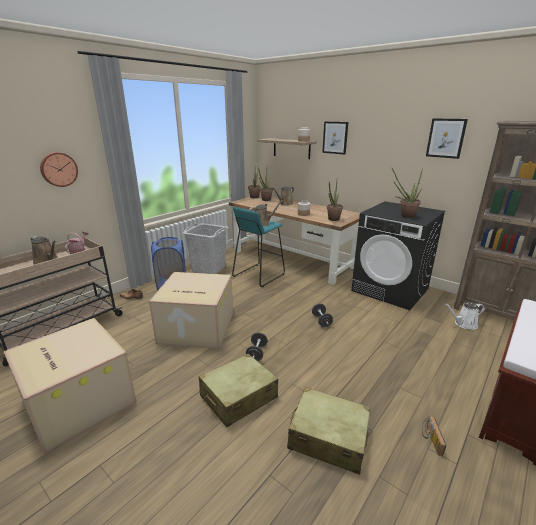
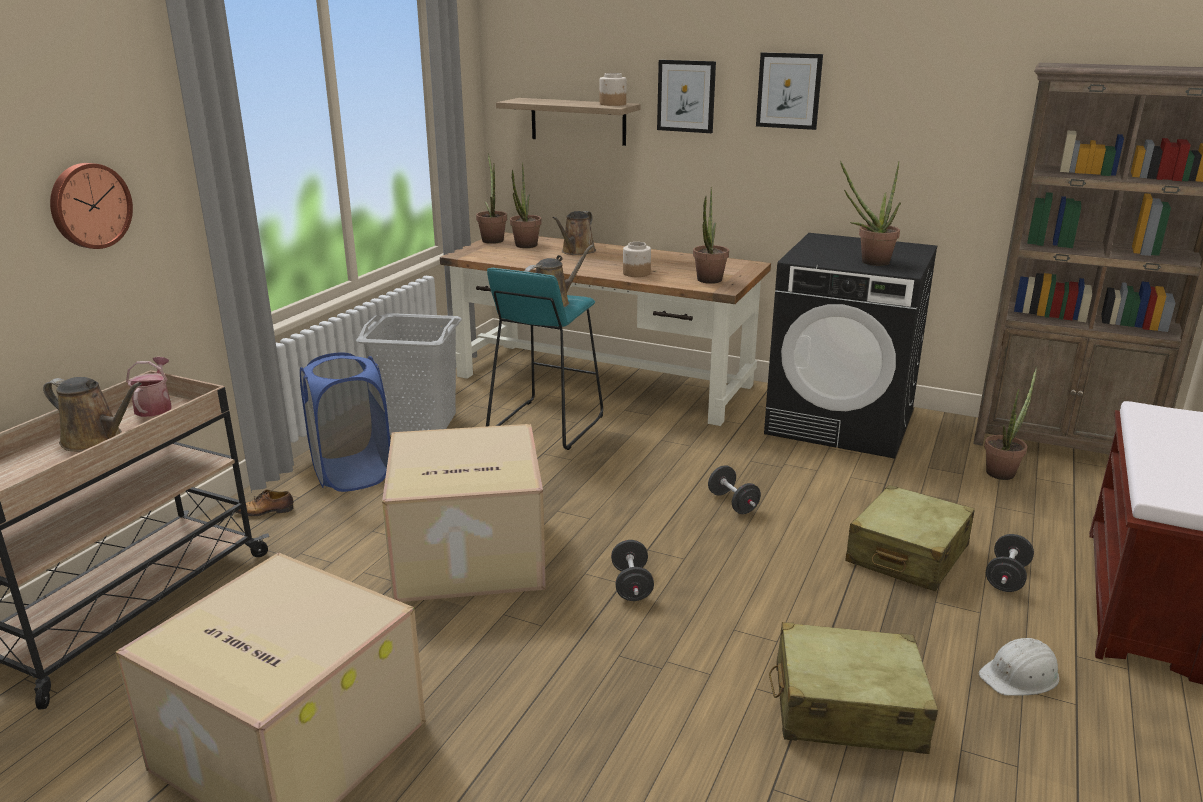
camera: 15 degrees left, 0 degrees up
beige suitcase [199,354,278,427] -> beige suitcase moved to [845,485,975,591]
radio [422,416,446,456] -> white hard hat [979,638,1059,696]
picture [426,118,468,159] -> picture moved to [756,53,823,130]
white watering can [445,302,485,330] -> potted plant [984,367,1037,480]
none -> black dumbbell [986,534,1034,592]

